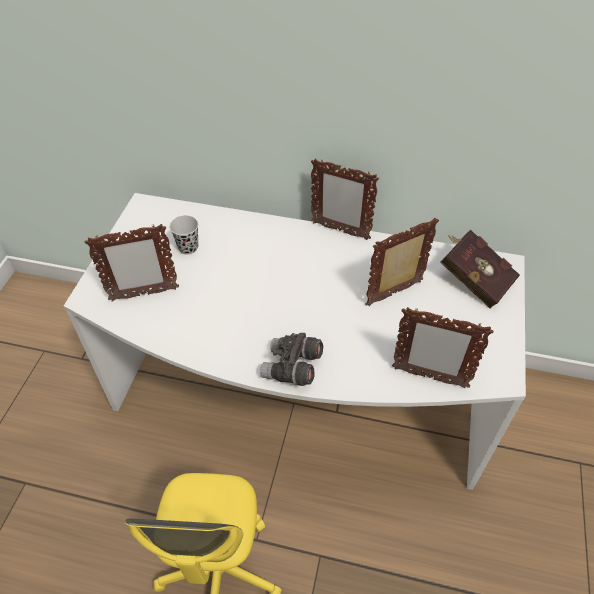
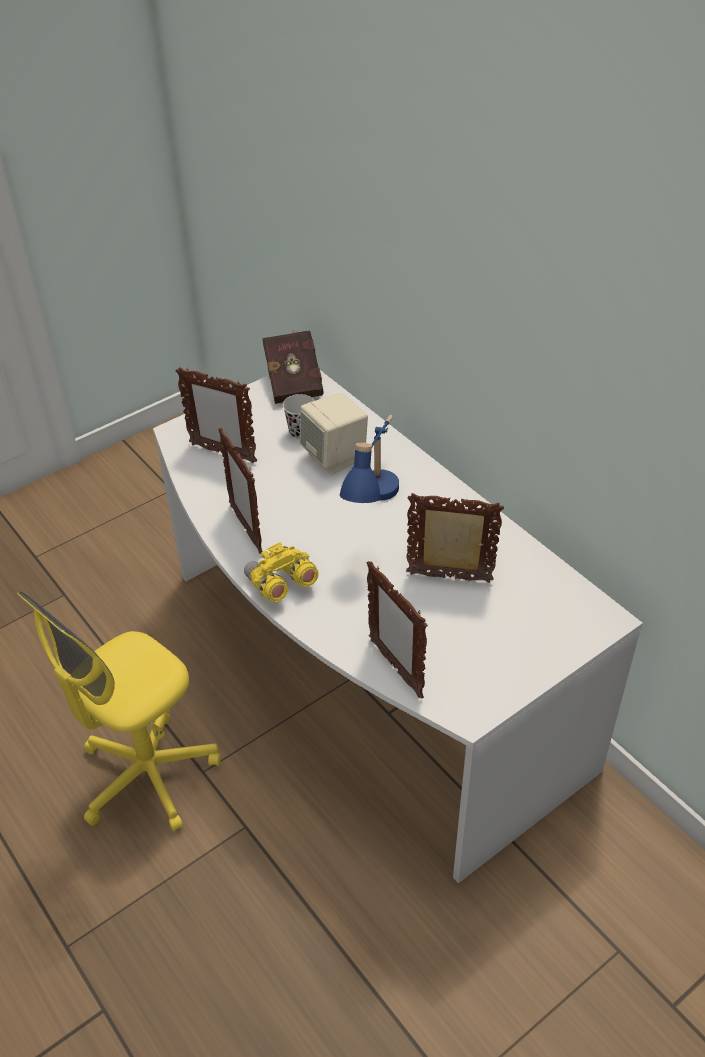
camera: 40 degrees right, 5 degrees down
grey binoculars [260,332,323,386] -> yellow binoculars [244,542,319,602]
picture frame [311,158,379,240] -> picture frame moved to [218,428,263,554]
red book [440,230,520,308] -> red book moved to [262,329,324,404]
none -> beige speaker [300,393,368,475]
none -> blue table lamp [340,415,399,503]

